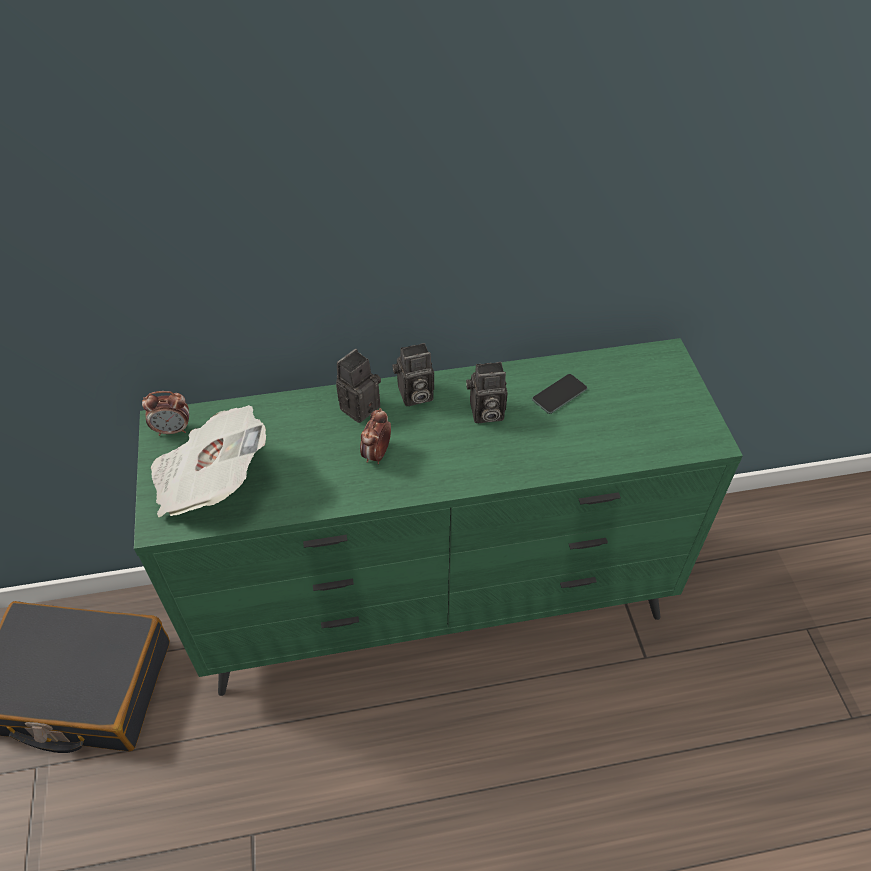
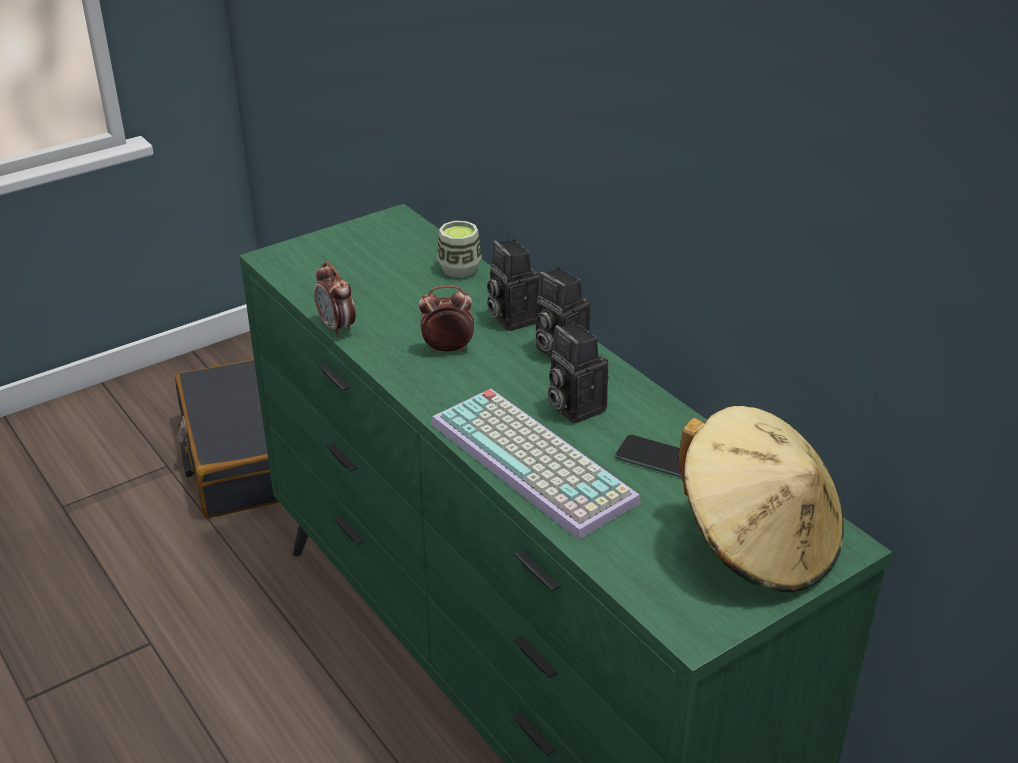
camera: 65 degrees right, 15 degrees down
alarm clock [142,391,189,436] -> alarm clock moved to [314,262,356,337]
newspaper [151,405,266,517] -> none
camera [336,349,381,423] -> camera turned 135 degrees counterclockwise [487,239,540,331]
none -> keyboard [431,389,641,539]
none -> cup [437,221,482,278]
none -> beige hat [679,406,844,592]

